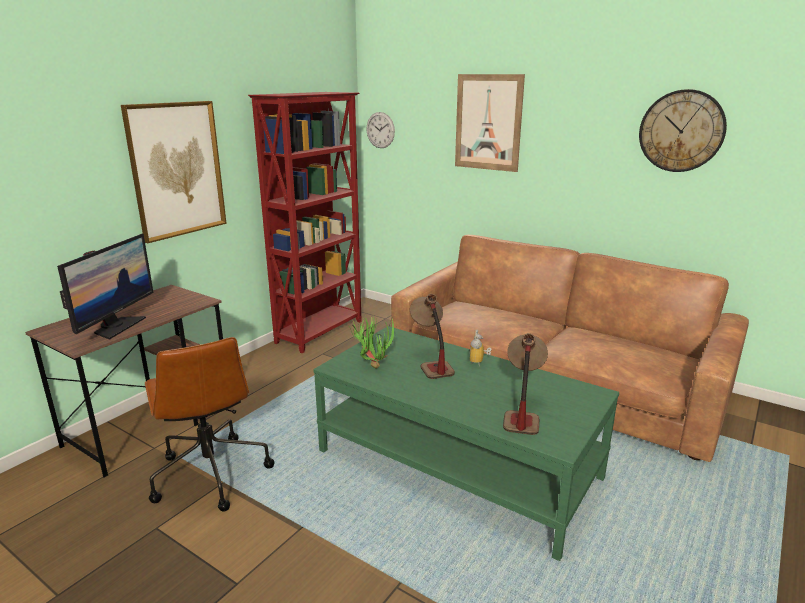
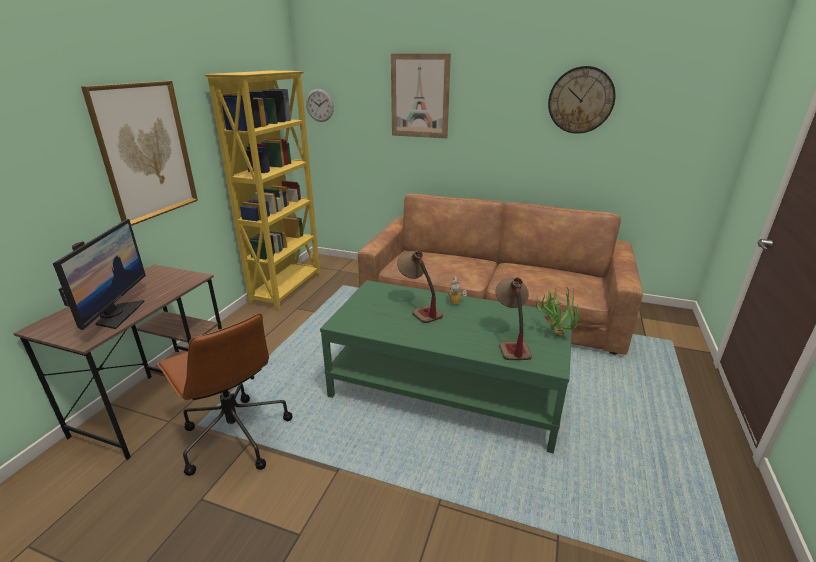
camera: 15 degrees left, 5 degrees up
red bookcase [248,92,362,353] -> yellow bookcase [204,71,320,311]
potted plant [350,313,396,369] -> potted plant moved to [536,287,581,337]

